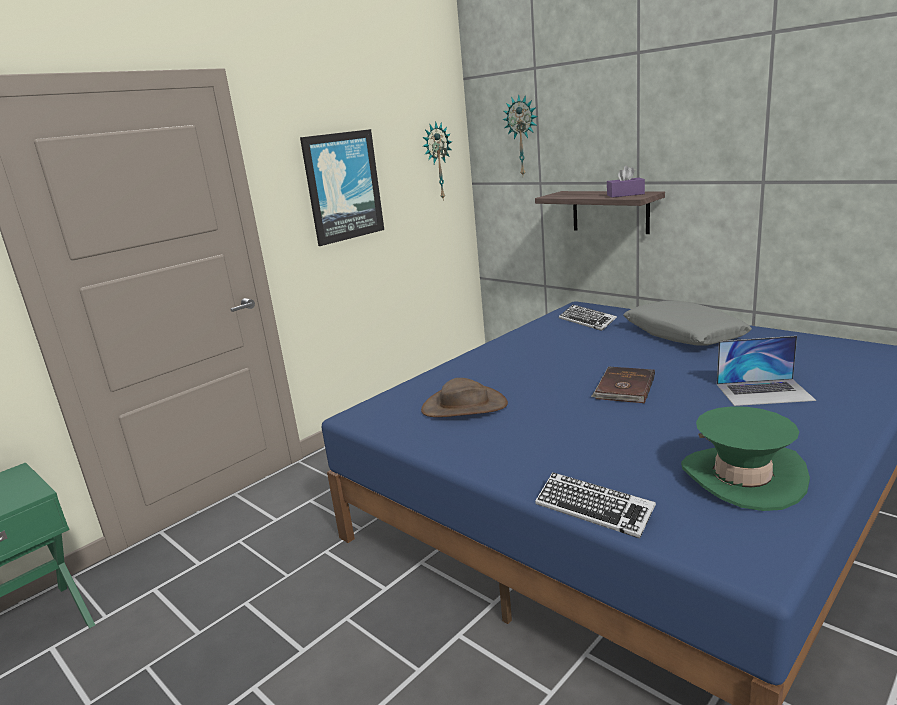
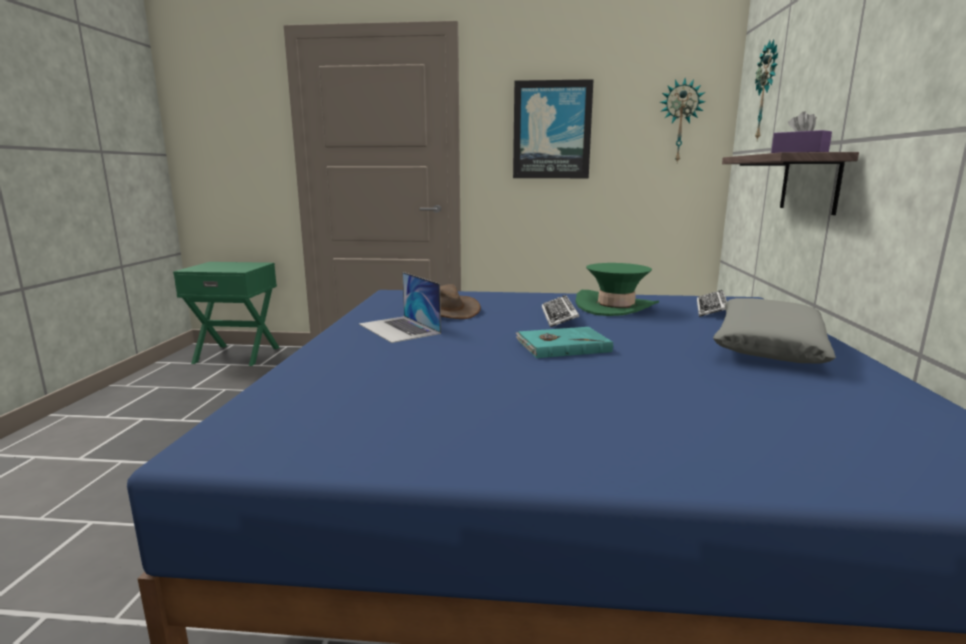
camera: 50 degrees right, 5 degrees down
keyboard [535,472,656,539] -> keyboard moved to [542,295,579,327]
brown book [591,367,655,404] -> turquoise book [516,327,613,358]
green hat [681,406,810,511] -> green hat moved to [575,263,659,316]
laptop [717,336,816,406] -> laptop moved to [359,272,441,343]

